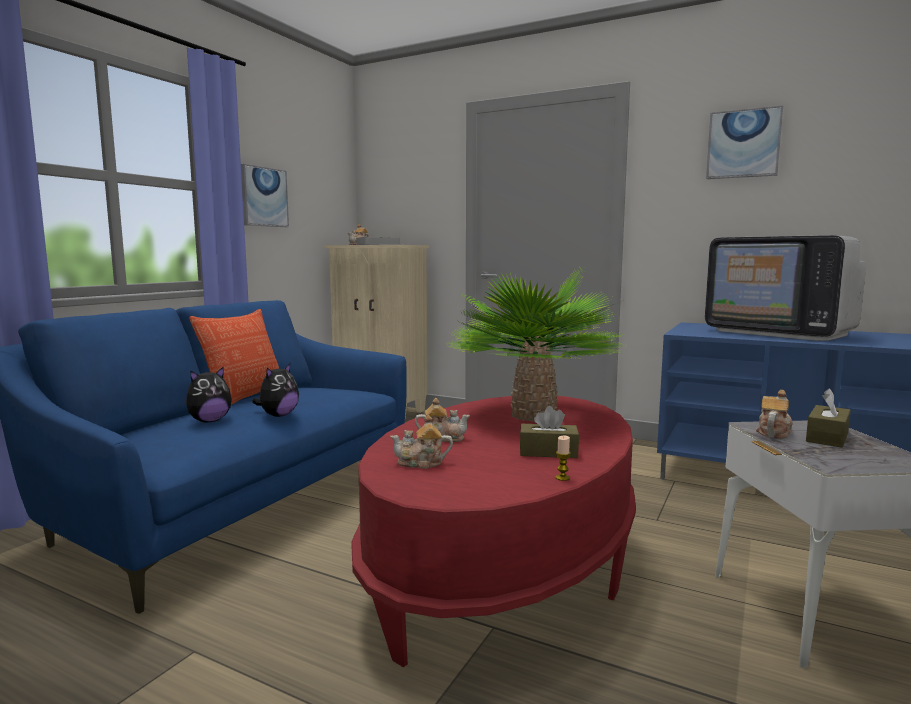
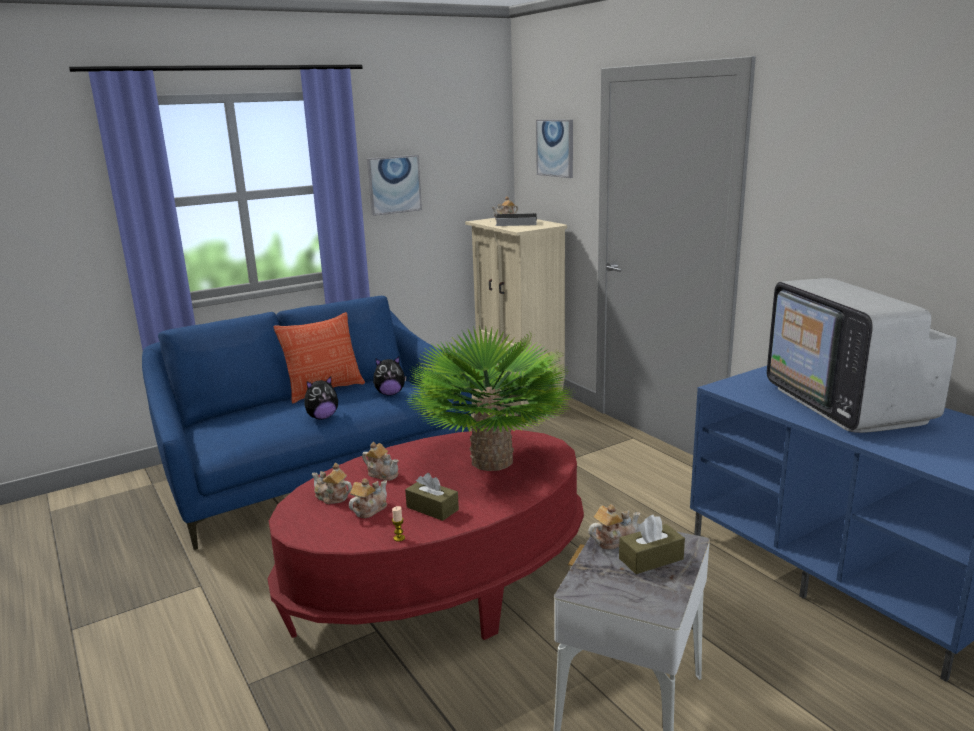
camera: 30 degrees right, 10 degrees up
plush toy [186,366,232,422] -> plush toy moved to [373,357,407,396]
picture [706,105,783,179] -> picture moved to [536,120,573,178]
none -> teapot [349,478,387,518]

